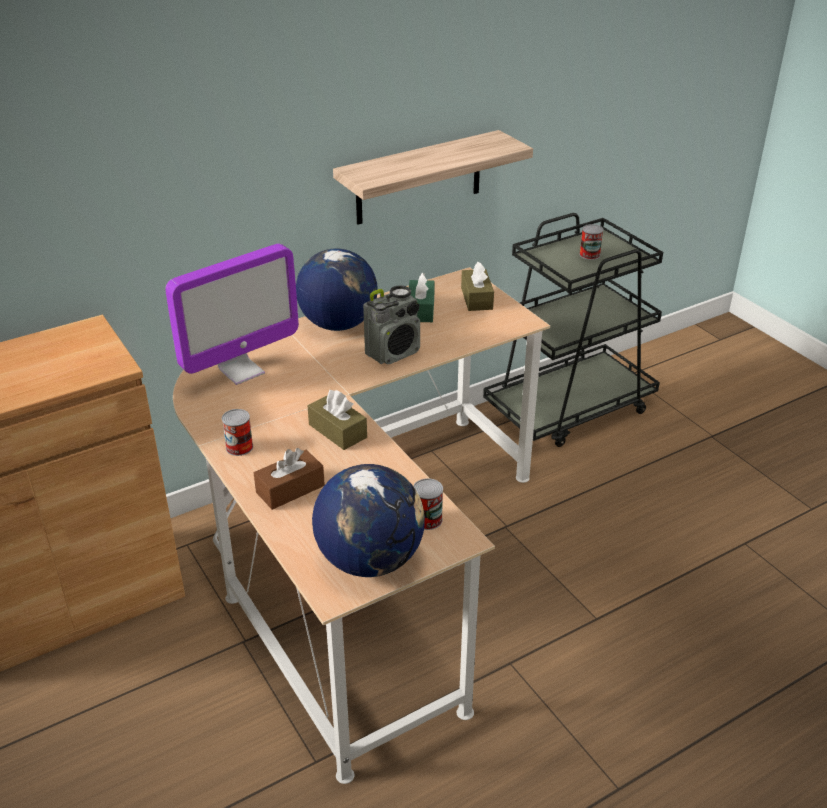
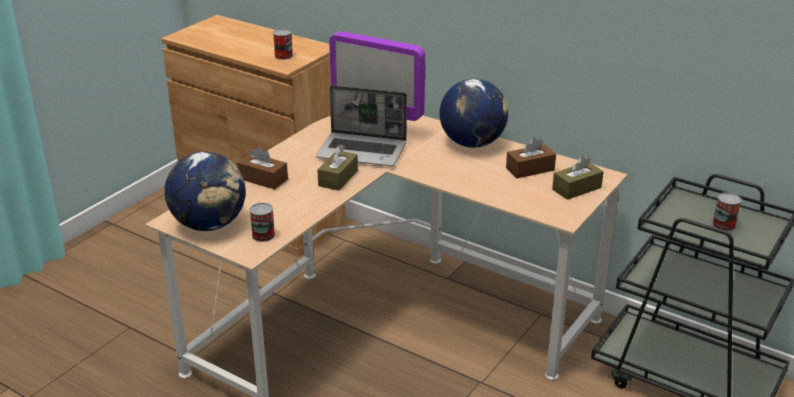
camera: 65 degrees right, 5 degrees down
can [222,409,253,456] -> can moved to [273,29,293,60]
shelf [333,130,533,224] -> none
radio [363,285,420,364] -> none
green tissue box [409,273,435,322] -> brown tissue box [506,137,556,178]
none -> laptop [316,85,407,166]

